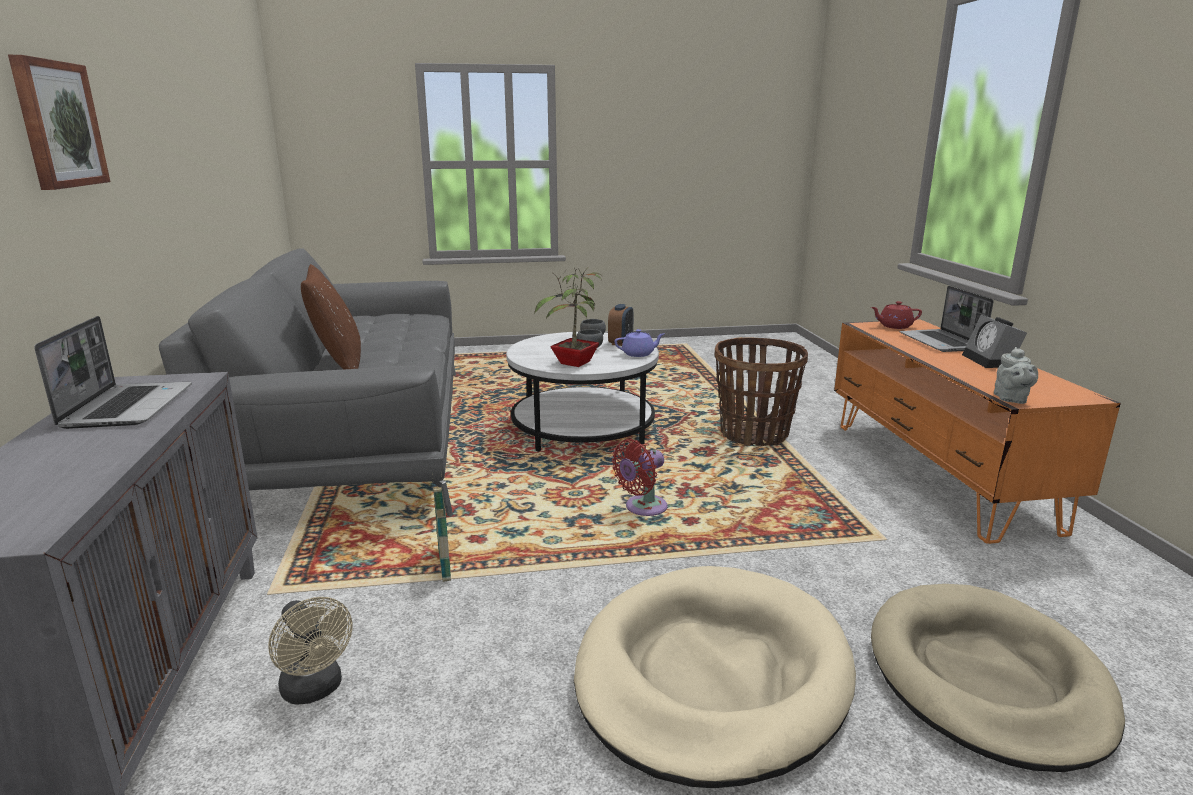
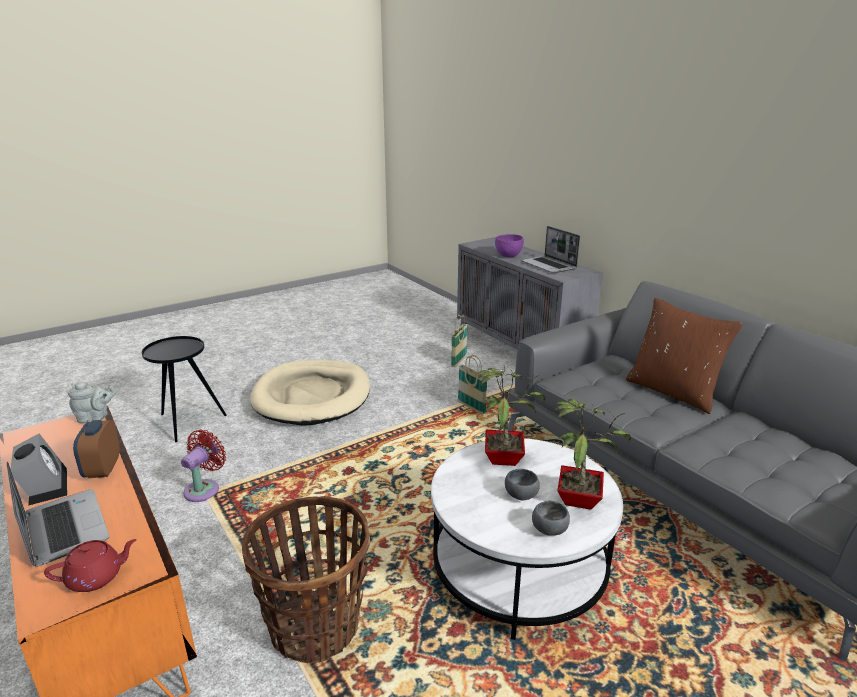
camera: 155 degrees right, 5 degrees up
picture [8,55,110,190] -> none
beige fan [268,597,353,704] -> basket [451,315,467,367]
alarm clock [608,304,634,346] -> alarm clock moved to [73,420,120,478]
red fan [612,439,668,516] -> red fan moved to [181,430,226,502]
purple teapot [614,329,665,357] -> none
beige dog bed [871,584,1125,772] -> black side table [142,336,227,442]
grey teapot [994,347,1038,404] -> grey teapot turned 90 degrees clockwise [68,382,117,423]
none -> purple bowl [495,234,524,257]
none -> potted plant [554,399,631,510]

